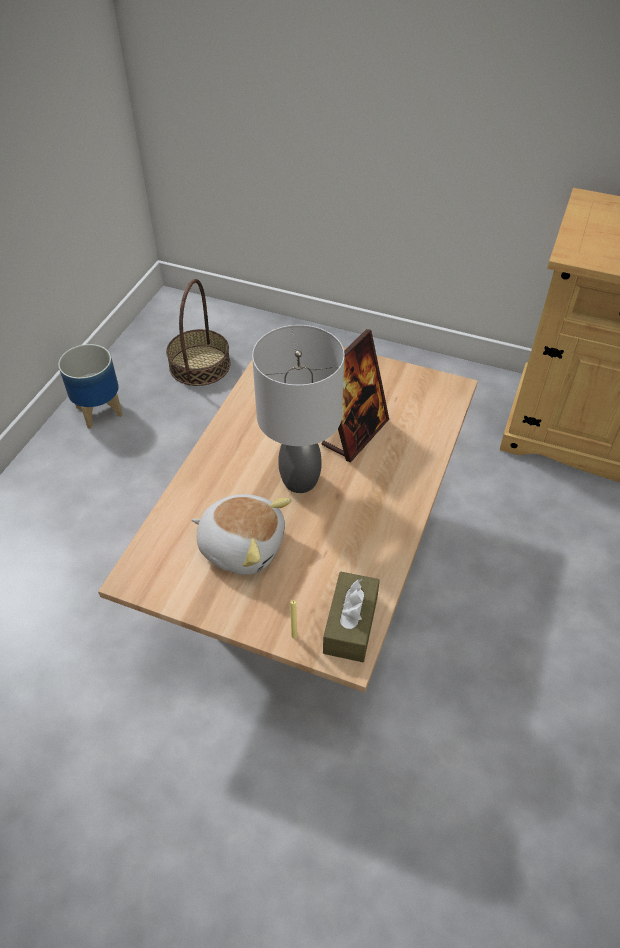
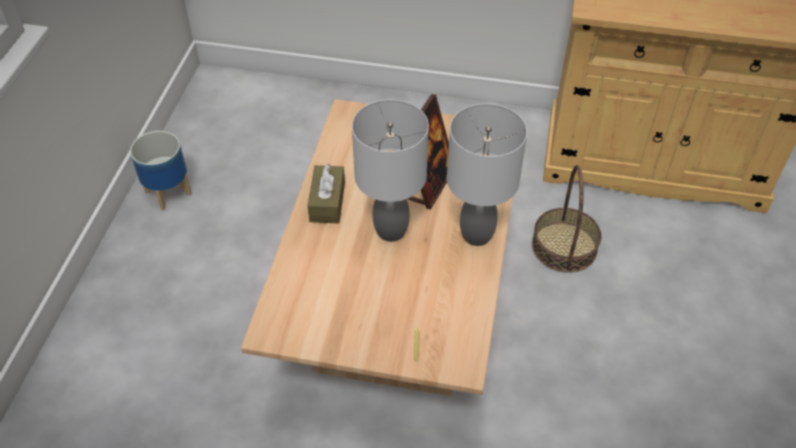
camera: 10 degrees left, 0 degrees up
basket [166,279,231,386] -> basket moved to [532,165,601,272]
plush toy [191,494,291,575] -> none
brown tissue box [323,572,380,662] -> brown tissue box moved to [308,163,345,223]
none -> grey table lamp [447,104,527,246]

